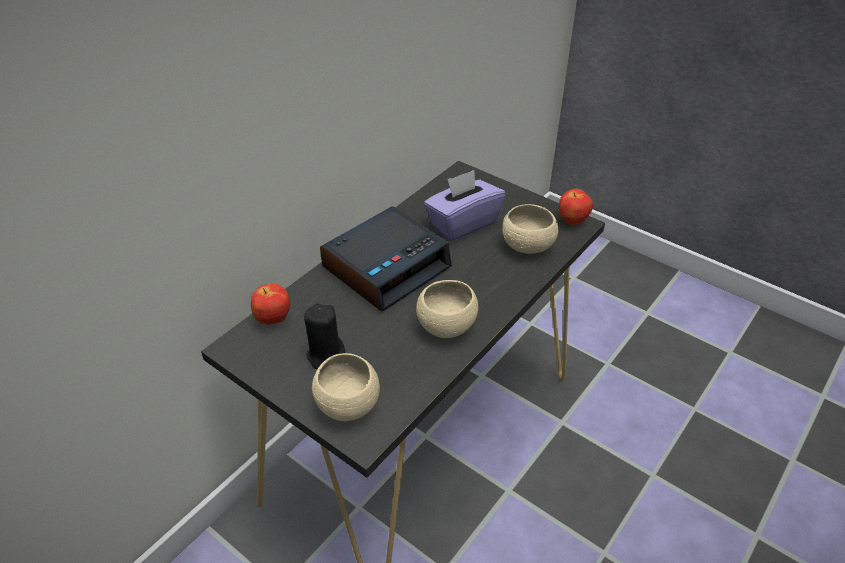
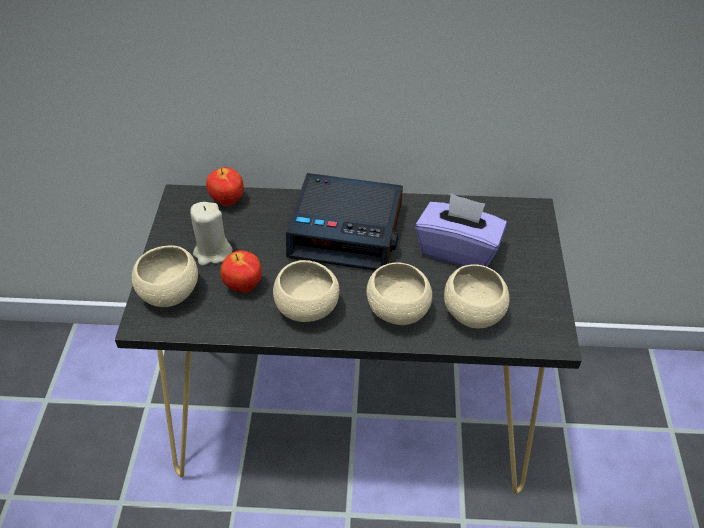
camera: 55 degrees right, 5 degrees up
black candle [304,304,345,369] -> beige candle [190,202,233,266]
apple [559,189,593,225] -> apple moved to [220,251,262,293]
none -> beige bowl [366,263,432,325]

